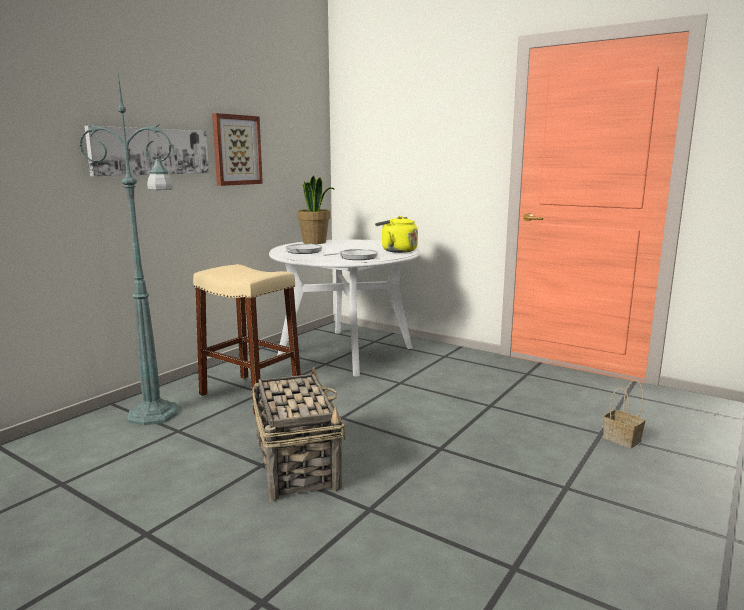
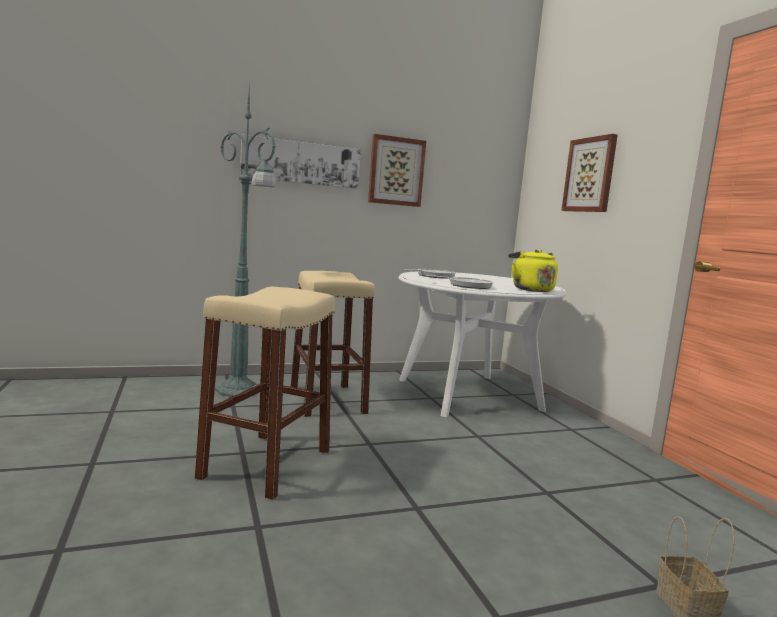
camera: 35 degrees right, 5 degrees down
basket [252,366,346,501] -> beige stool [195,287,335,500]
potted plant [297,175,335,244] -> none
none -> picture [561,134,618,212]

